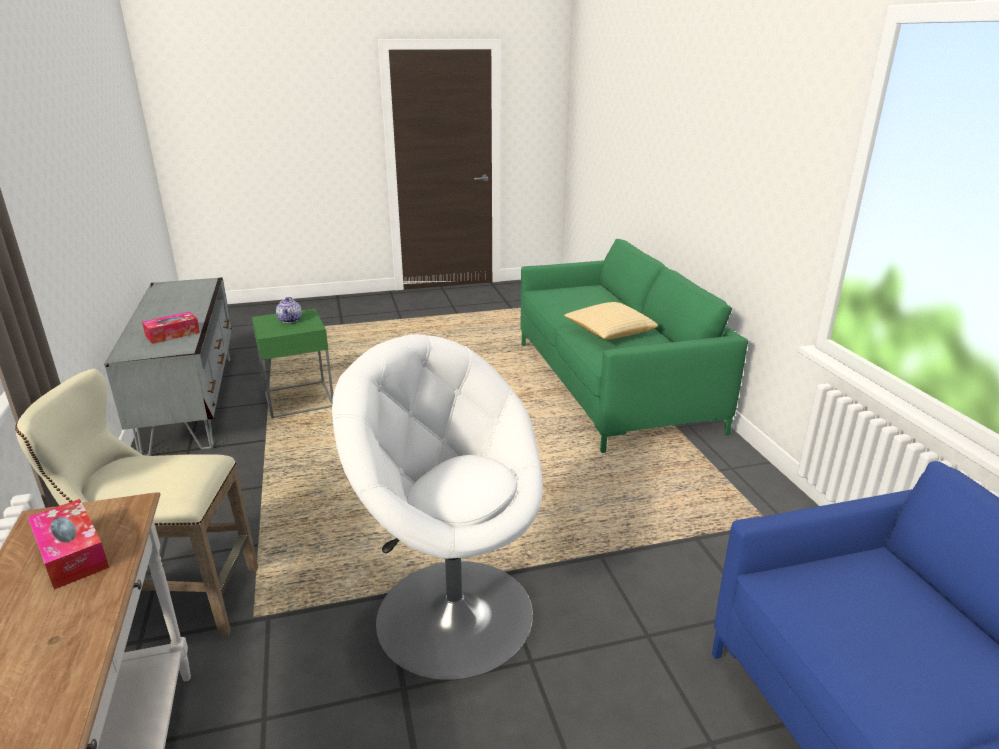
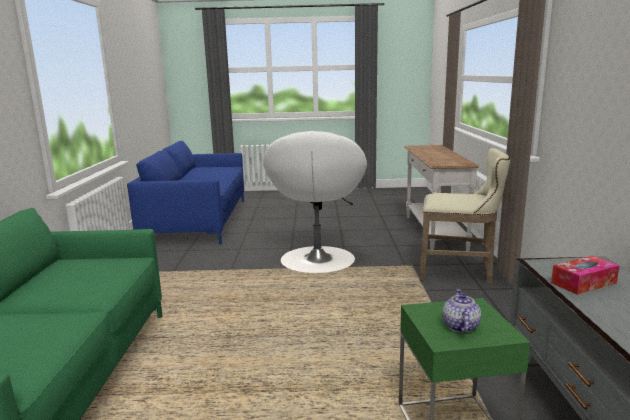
camera: 165 degrees left, 10 degrees down
tissue box [28,499,109,590] -> none
white armchair [332,334,543,680] -> white armchair turned 45 degrees clockwise [263,131,367,273]
pillow [564,302,658,339] -> none

